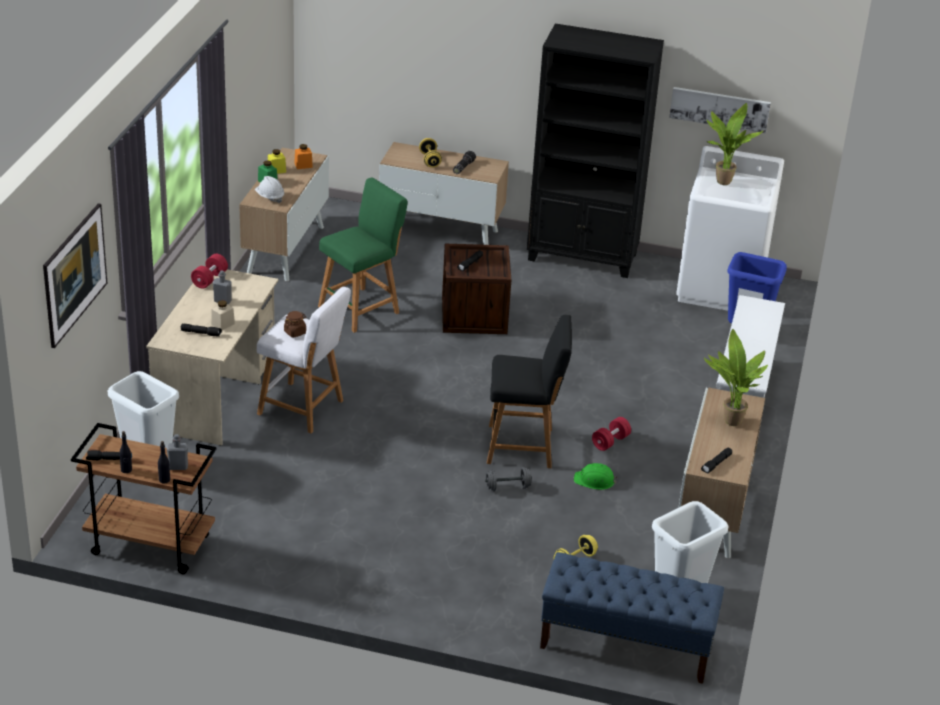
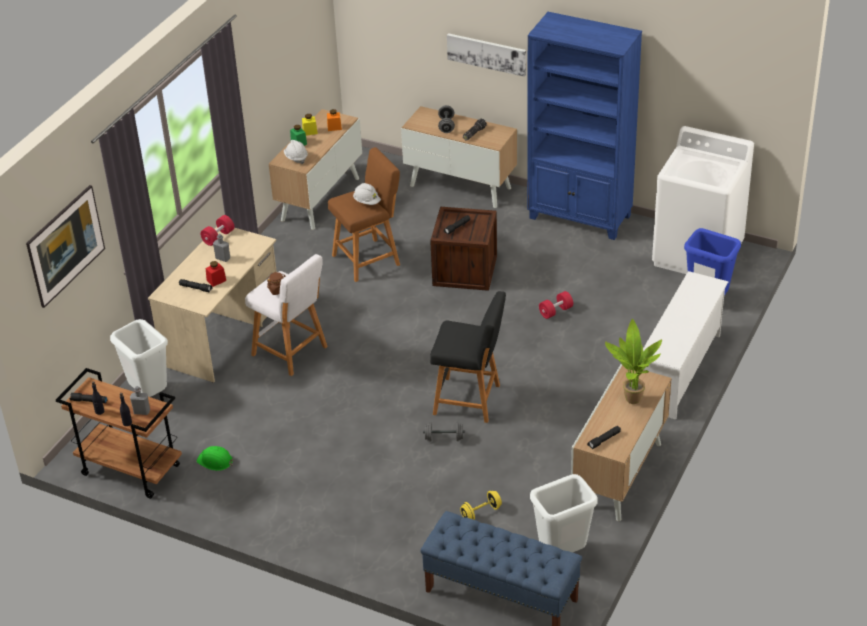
camera: 15 degrees right, 5 degrees up
beige jar [211,300,235,330] -> red jar [206,261,226,287]
green stool [318,177,408,333] -> brown stool [328,147,400,282]
yellow dumbbell [419,138,442,168] -> grey dumbbell [438,105,455,133]
black bookcase [527,24,664,278] -> blue bookcase [527,12,642,240]
green hard hat [574,463,618,490] -> green hard hat moved to [196,446,234,471]
red dumbbell [592,417,631,451] -> red dumbbell moved to [539,291,573,319]
picture [669,87,771,133] -> picture moved to [447,33,526,77]
potted plant [706,103,764,185] -> none
none -> white hard hat [353,183,381,205]

